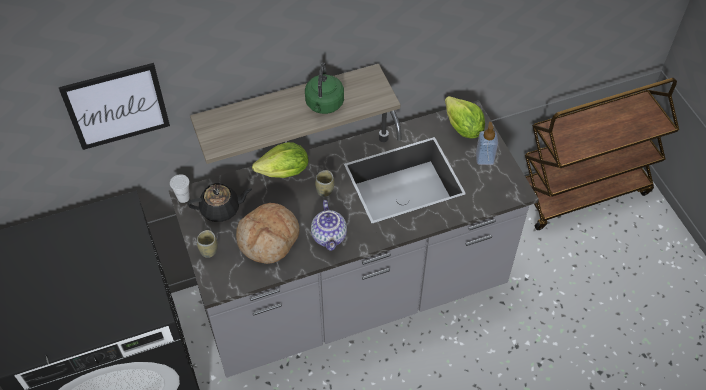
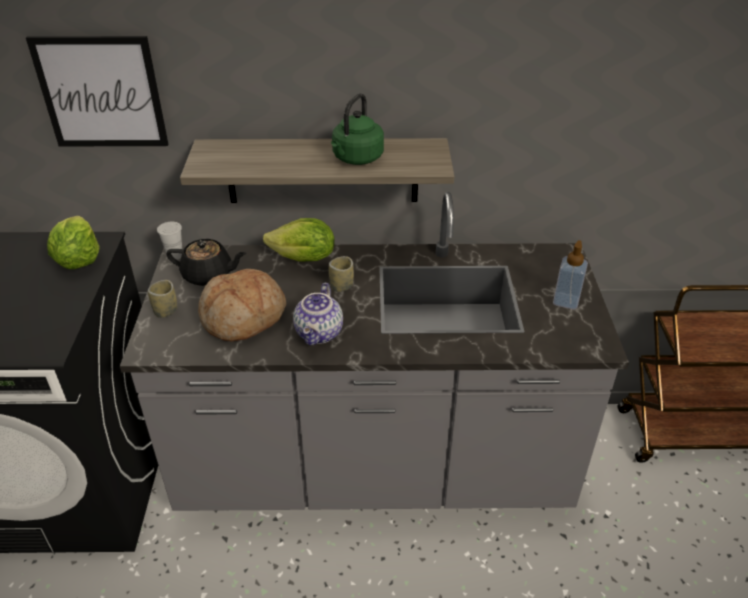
camera: 20 degrees right, 15 degrees down
lettuce [445,96,485,139] -> lettuce moved to [47,216,100,269]

